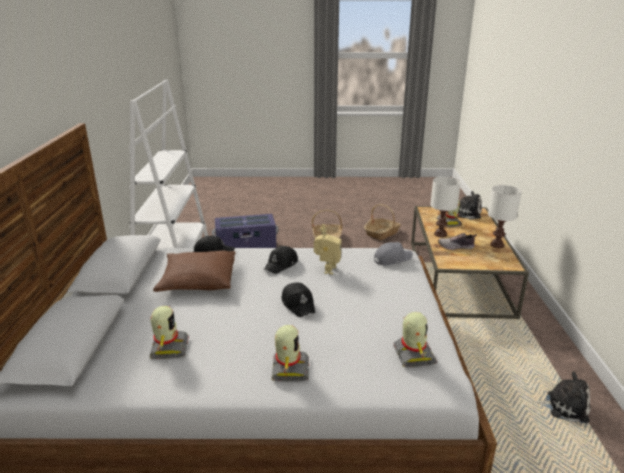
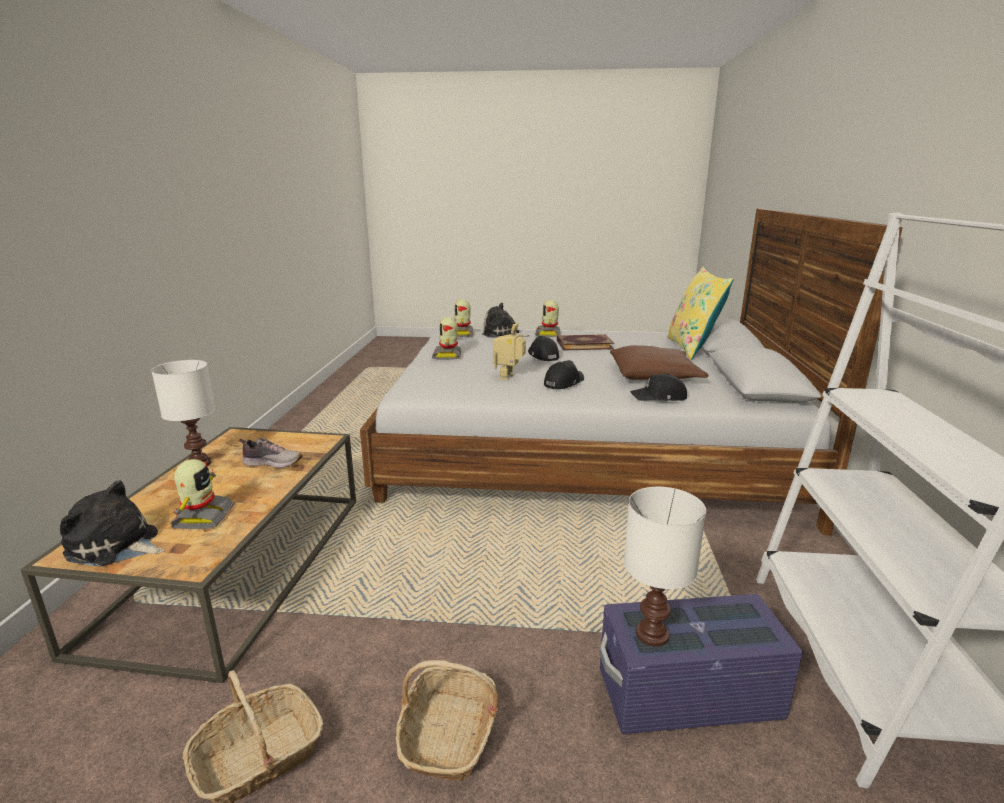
camera: 175 degrees left, 5 degrees down
toy robot [149,306,189,359] -> toy robot moved to [432,317,461,360]
grey cap [374,242,413,265] -> none
white table lamp [430,177,461,237] -> white table lamp moved to [624,487,706,647]
plush toy [533,371,590,423] -> plush toy moved to [482,303,530,338]
none -> book [557,334,614,350]
none -> yellow pillow [667,266,734,360]

